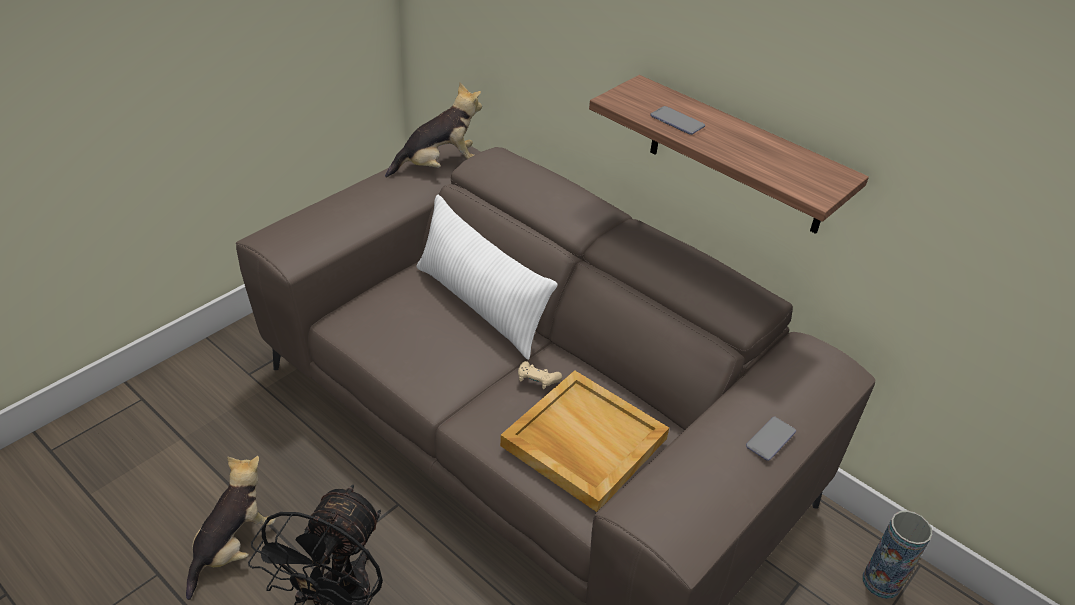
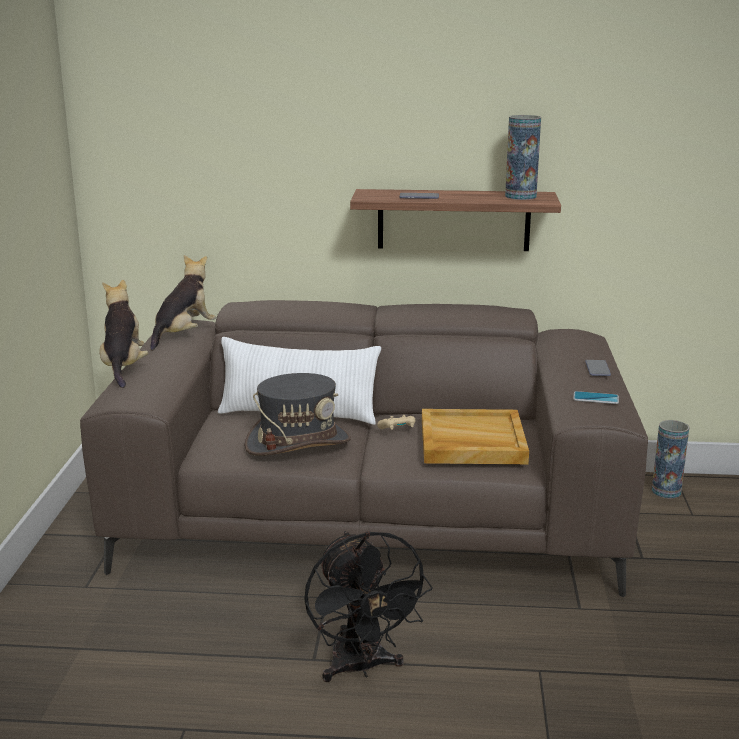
camera: 35 degrees left, 20 degrees down
plush toy [186,456,276,600] -> plush toy moved to [99,280,149,388]
none -> grey hat [245,373,351,456]
none -> vase [505,115,541,200]
none -> phone [573,391,619,404]

